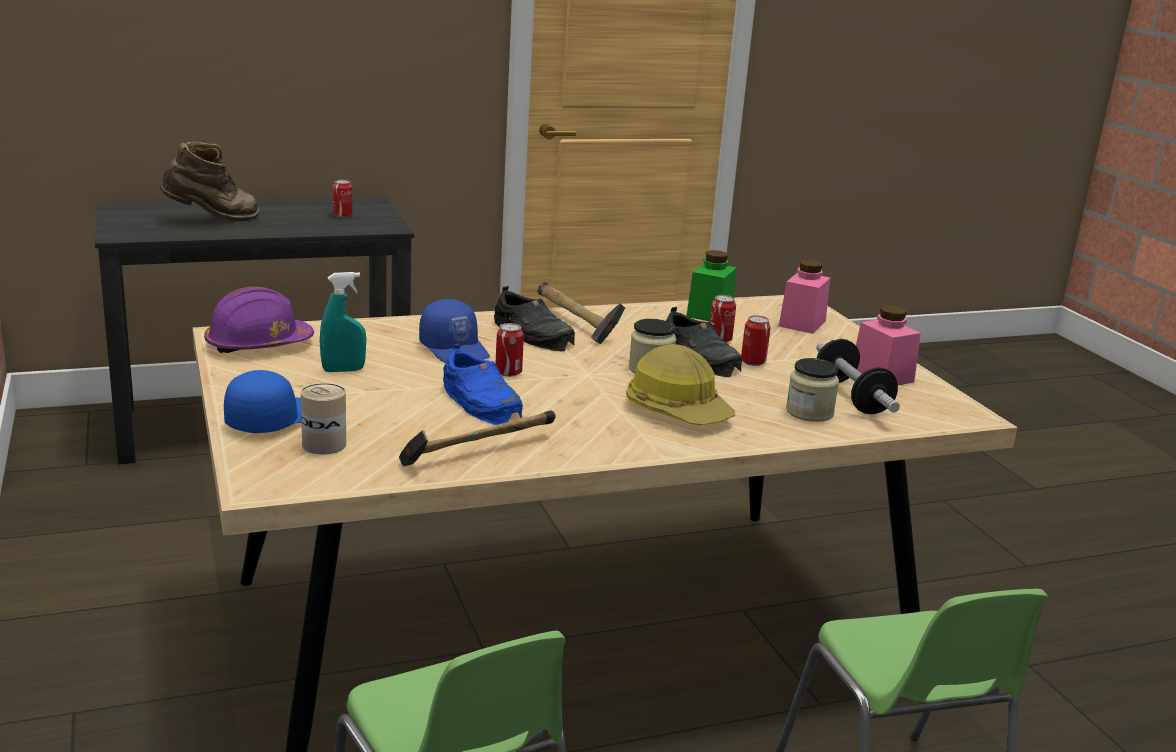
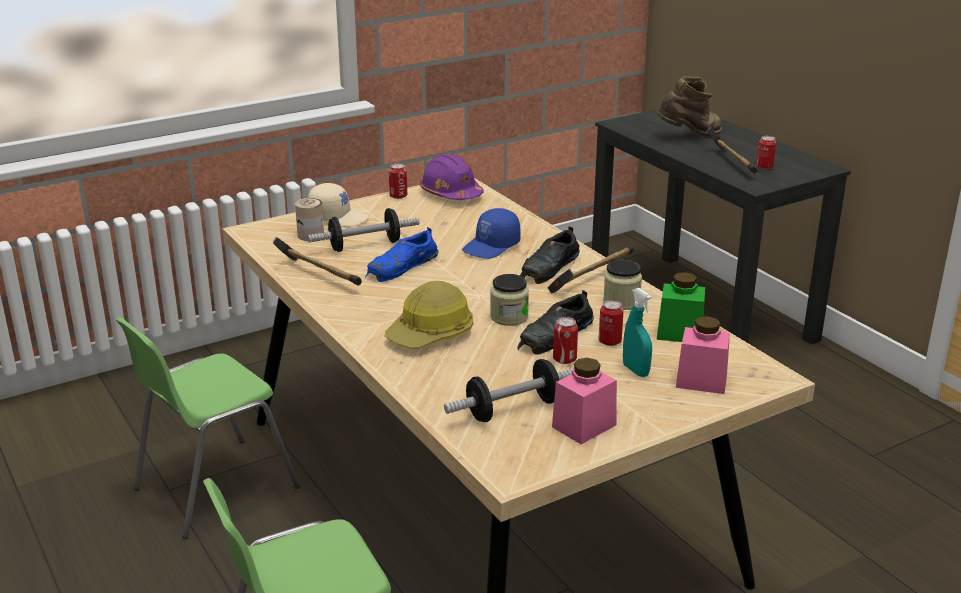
camera: 80 degrees right, 5 degrees up
brown boot [159,142,259,221] -> brown boot turned 75 degrees counterclockwise [656,76,722,136]
blue cap [224,370,301,433] -> beige cap [308,183,369,227]
turquoise spray bottle [320,272,366,372] -> turquoise spray bottle moved to [623,288,652,377]
can [495,323,524,377] -> can moved to [389,163,407,199]
jar [786,358,839,422] -> jar moved to [603,260,642,310]
none -> dumbbell [307,208,419,252]
none -> hammer [707,127,758,174]

